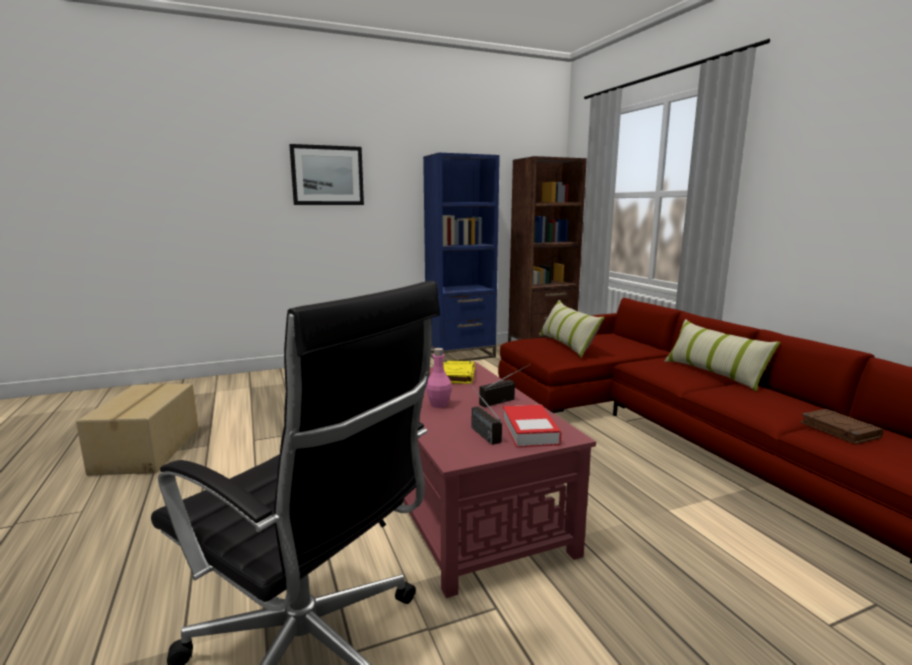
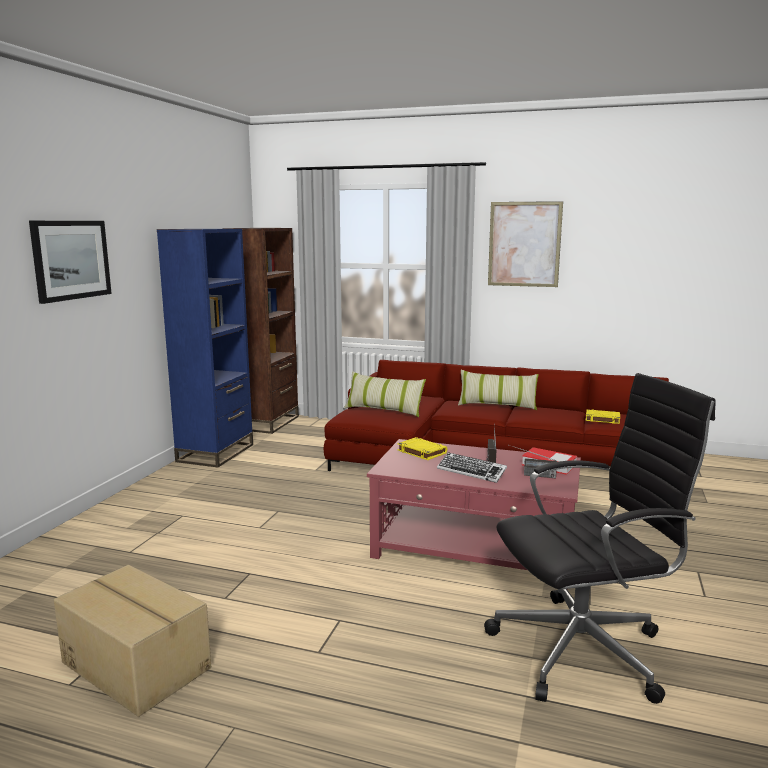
camera: 50 degrees left, 0 degrees up
pink bottle [426,348,452,408] -> keyboard [437,452,507,483]
brown book [800,409,883,444] -> yellow book [585,409,620,424]
none -> picture [488,201,563,287]

